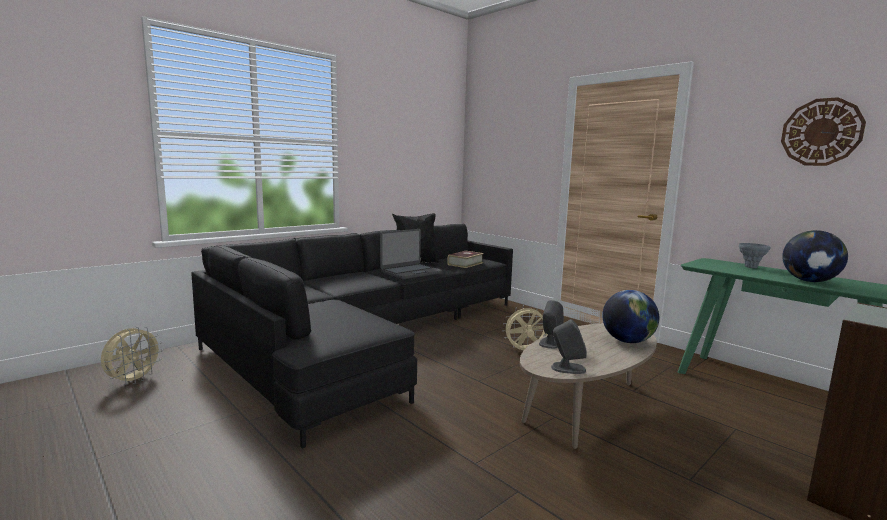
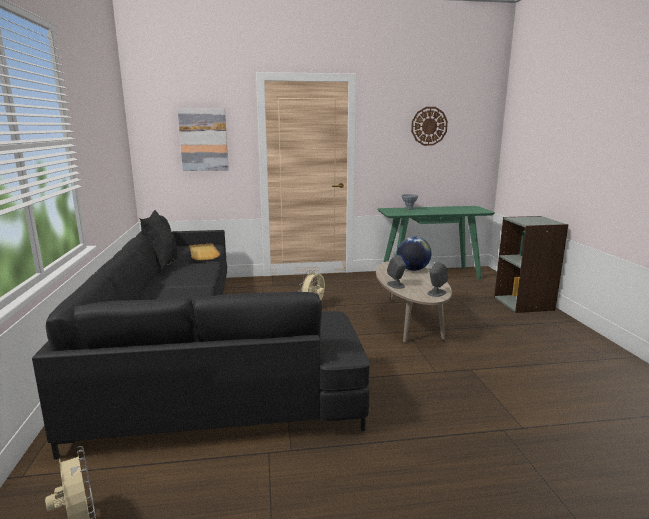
camera: 55 degrees left, 5 degrees up
laptop [380,229,442,279] -> none
book [447,251,484,268] -> beige tray [190,243,220,260]
globe [782,230,848,282] -> none
none -> picture [177,108,229,171]

